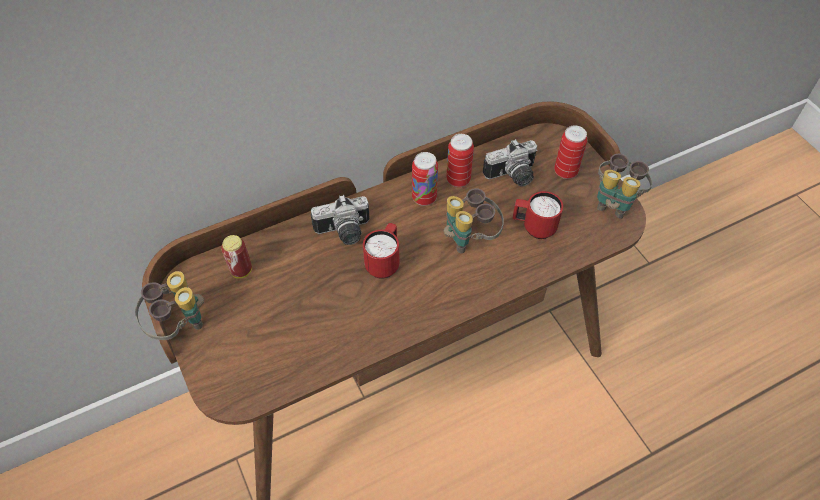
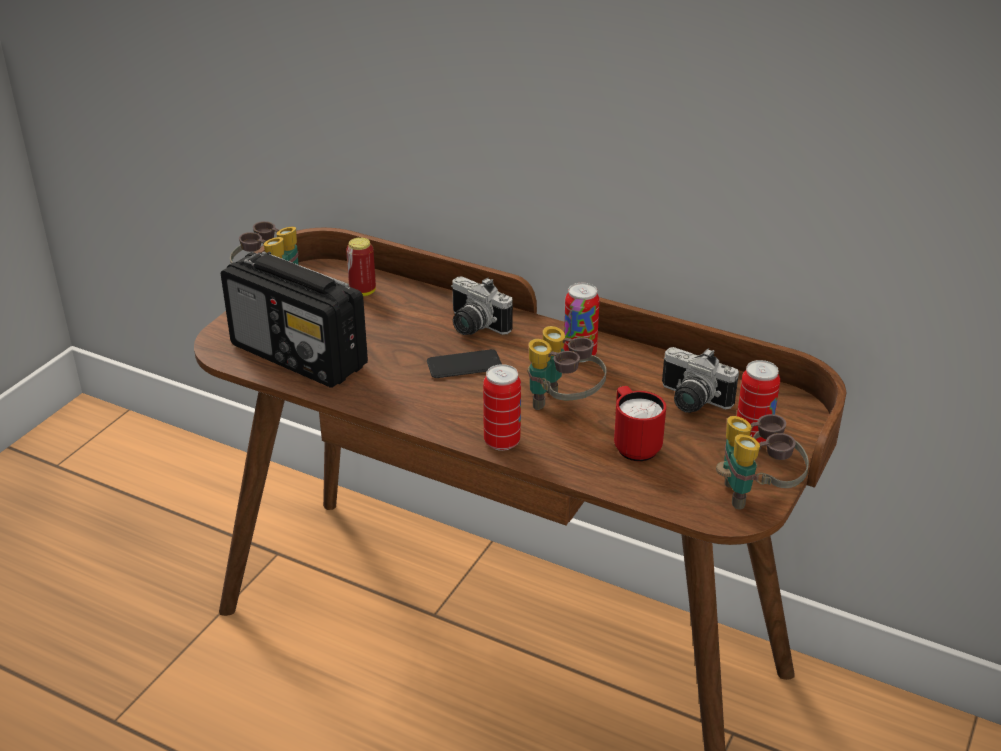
camera: 55 degrees right, 20 degrees down
red mug [363,223,400,279] -> phone [427,349,502,378]
can [446,134,474,187] -> can moved to [483,364,521,451]
none -> radio [221,251,368,388]

